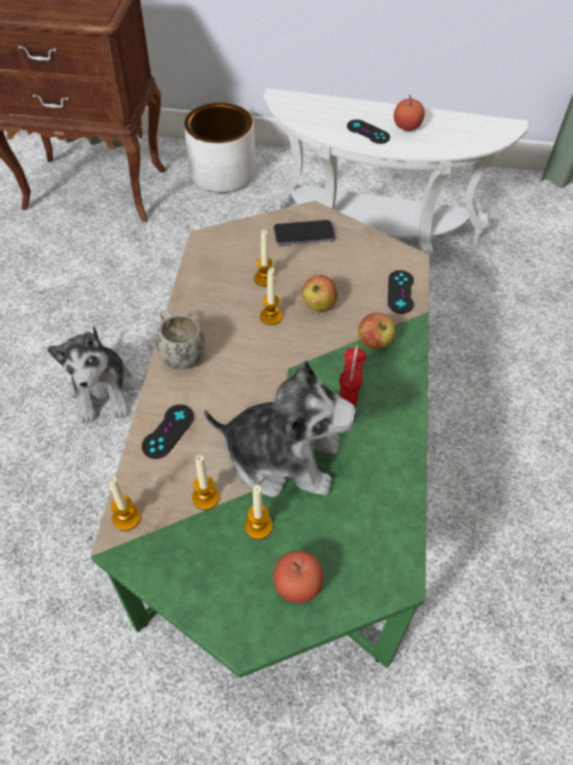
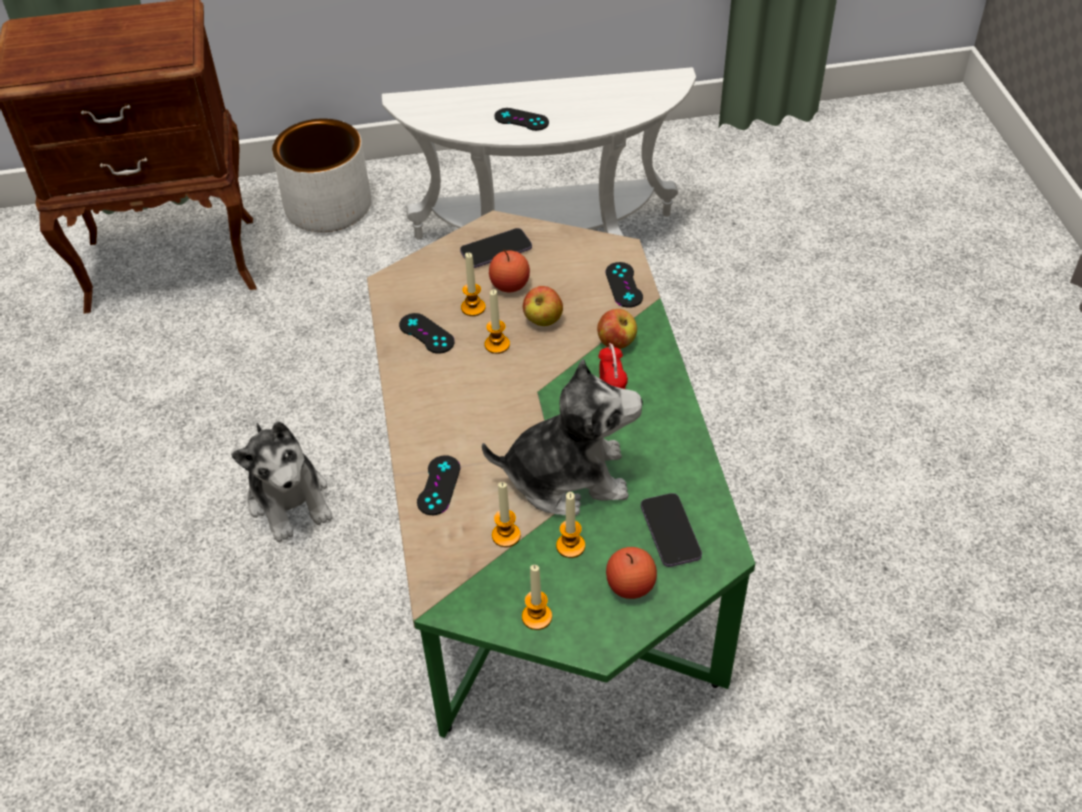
camera: 15 degrees left, 5 degrees down
candle [108,476,140,531] -> candle moved to [522,565,552,630]
white mug [156,310,205,369] -> none
apple [394,94,425,131] -> apple moved to [489,250,530,293]
none -> black game controller [399,313,455,354]
none -> phone [641,493,702,567]

